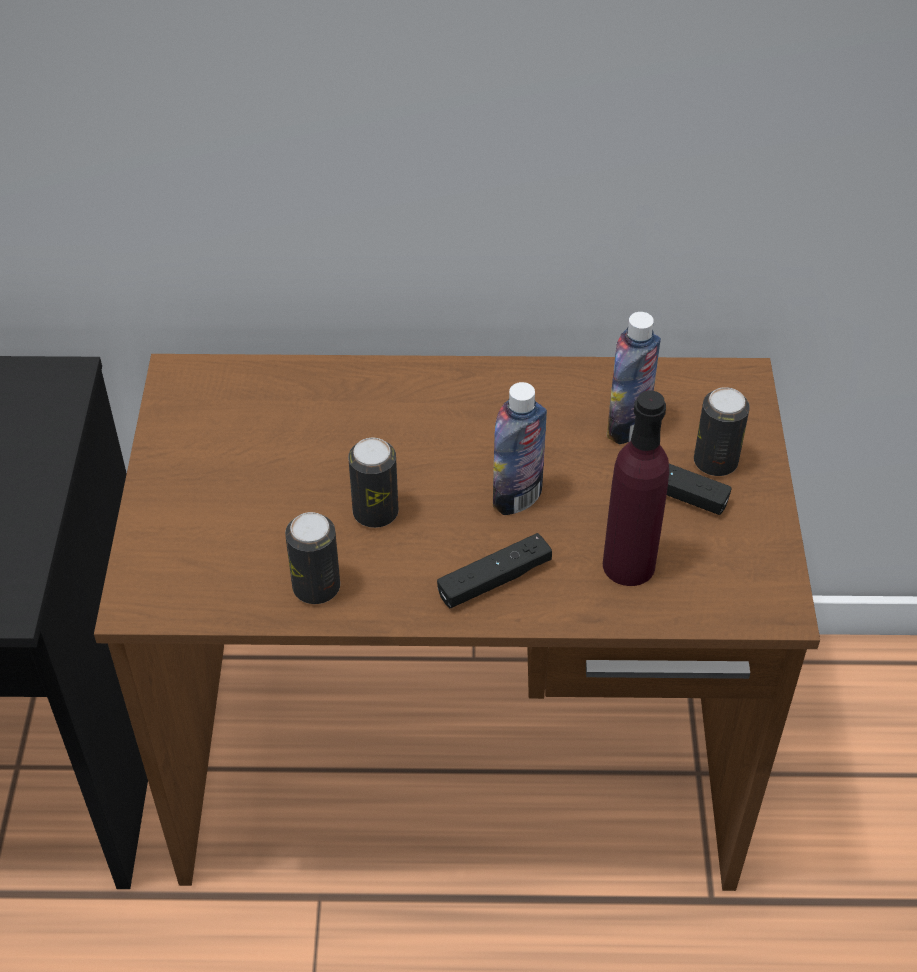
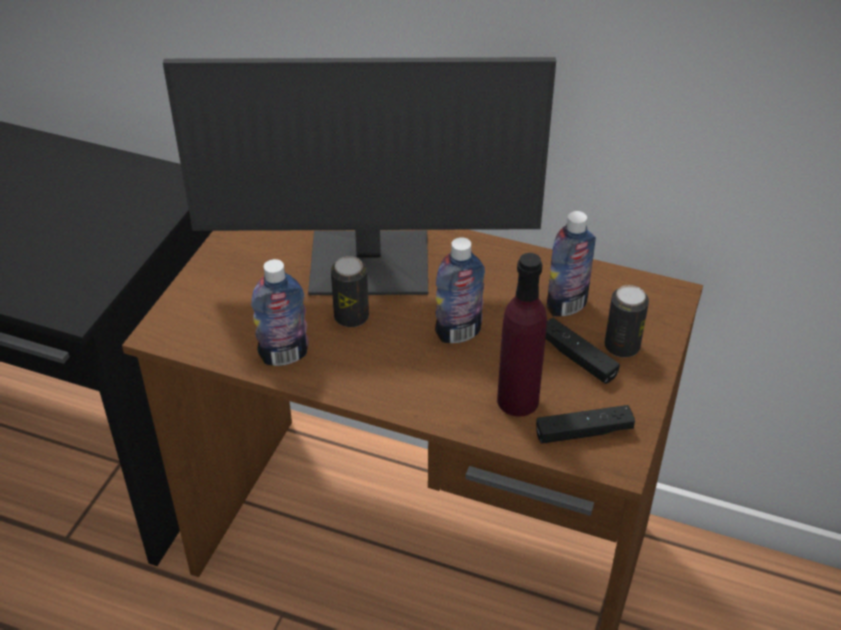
camera: 20 degrees right, 5 degrees down
can [285,512,340,604] -> bottle [251,259,309,366]
black game controller [437,533,552,608] -> black game controller moved to [536,405,635,444]
none -> monitor [163,57,556,295]

